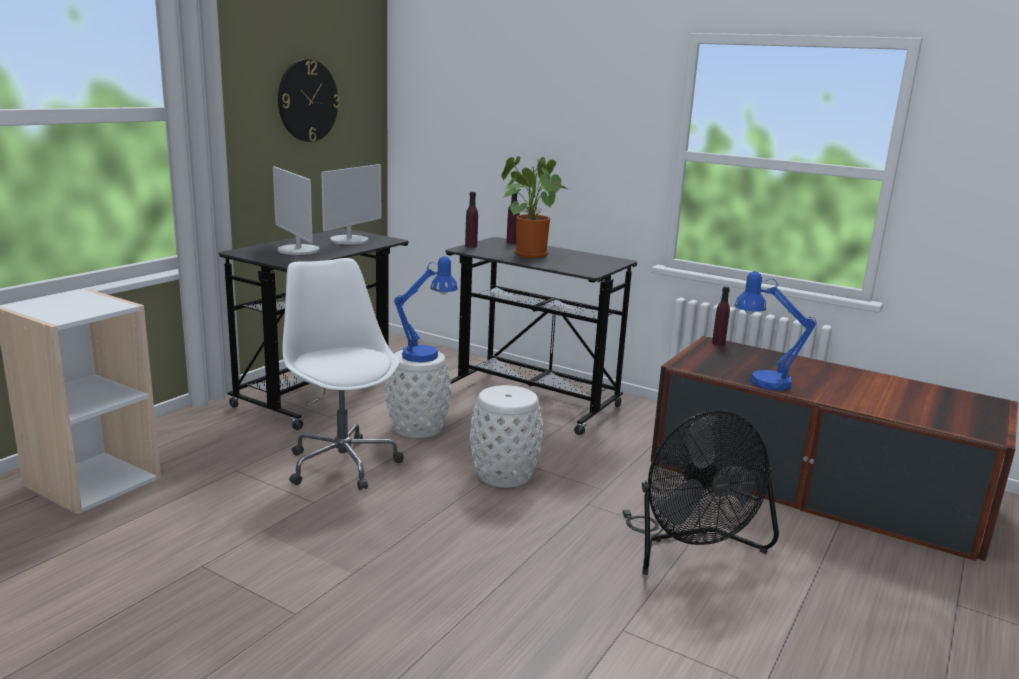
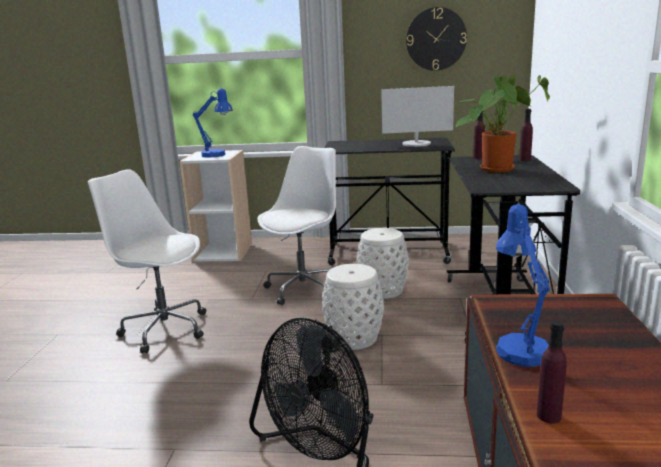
camera: 65 degrees right, 0 degrees up
monitor [273,167,320,255] -> none
blue table lamp [394,256,458,362] -> blue table lamp moved to [193,88,233,158]
purple bottle [712,287,730,346] -> purple bottle moved to [537,321,567,424]
none -> white office chair [88,169,207,353]

